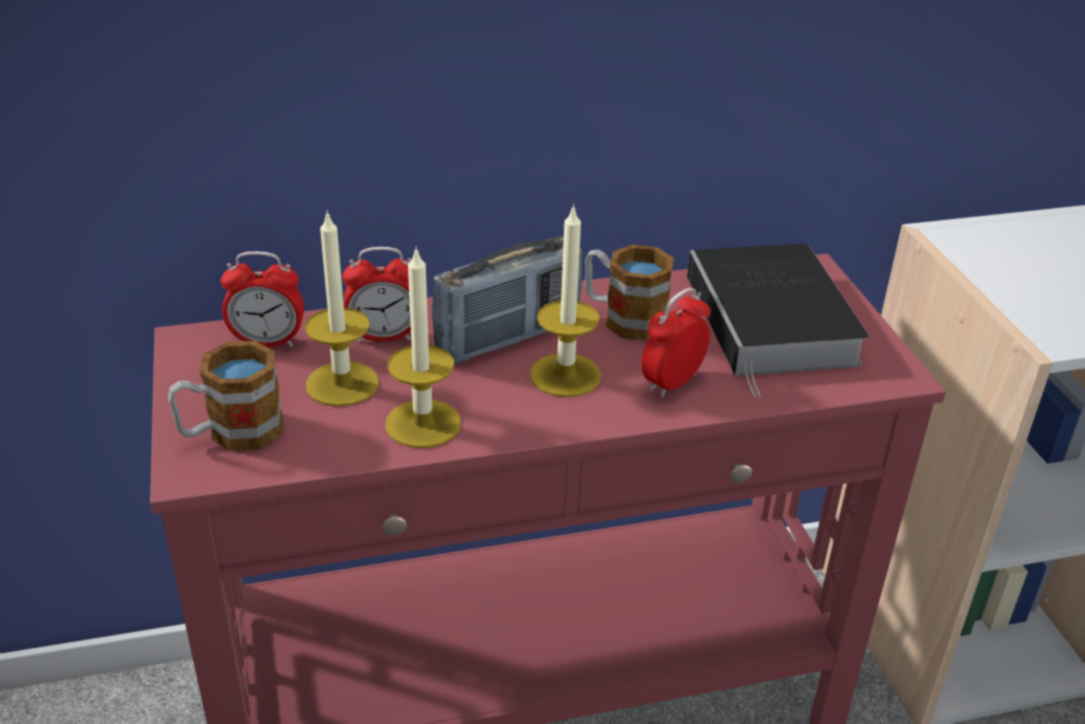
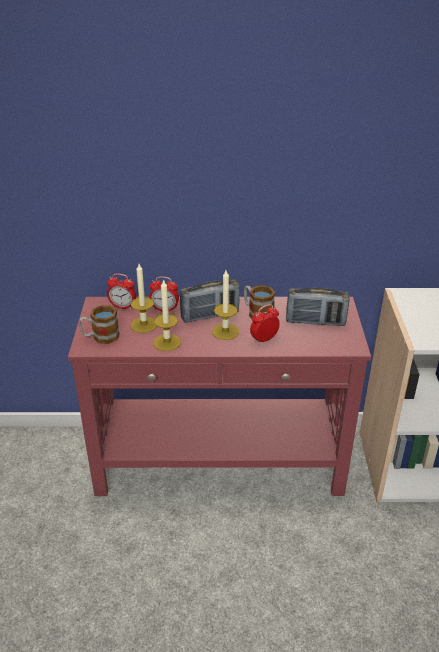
camera: 15 degrees right, 0 degrees up
book [687,244,869,397] -> radio [286,288,350,326]

